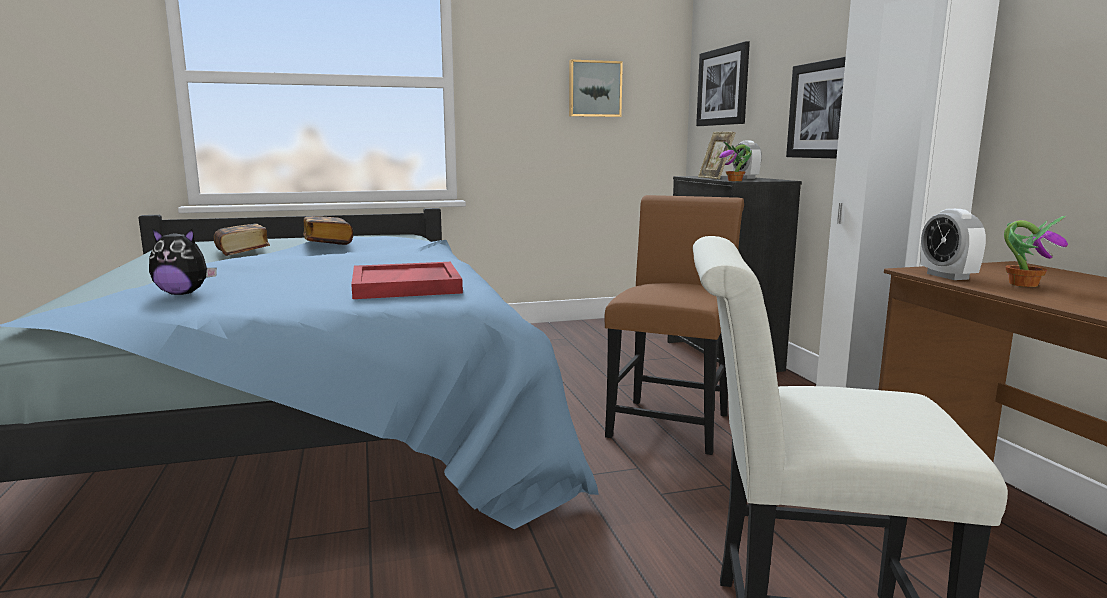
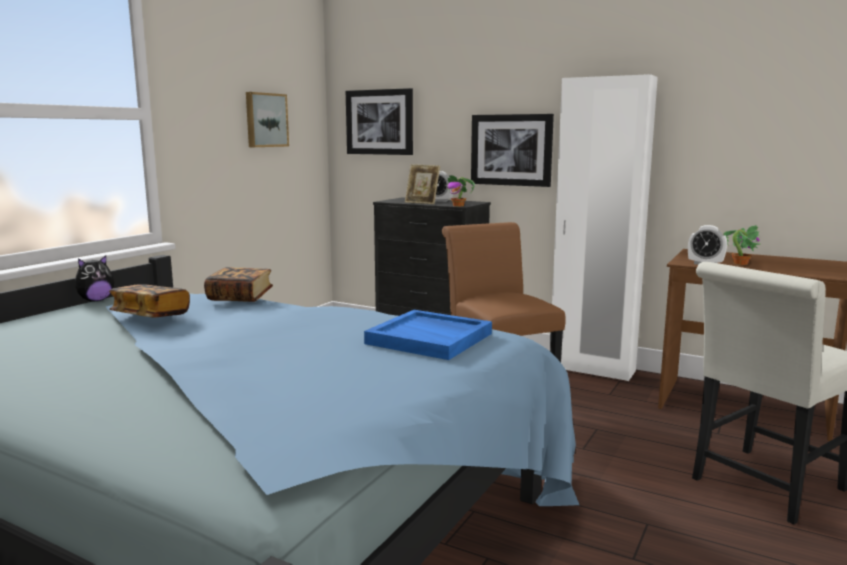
camera: 45 degrees left, 0 degrees up
plush toy [149,229,217,295] -> plush toy moved to [75,255,114,302]
book [214,224,270,256] -> book moved to [204,267,273,302]
red tray [351,262,463,299] -> blue tray [364,310,492,360]

